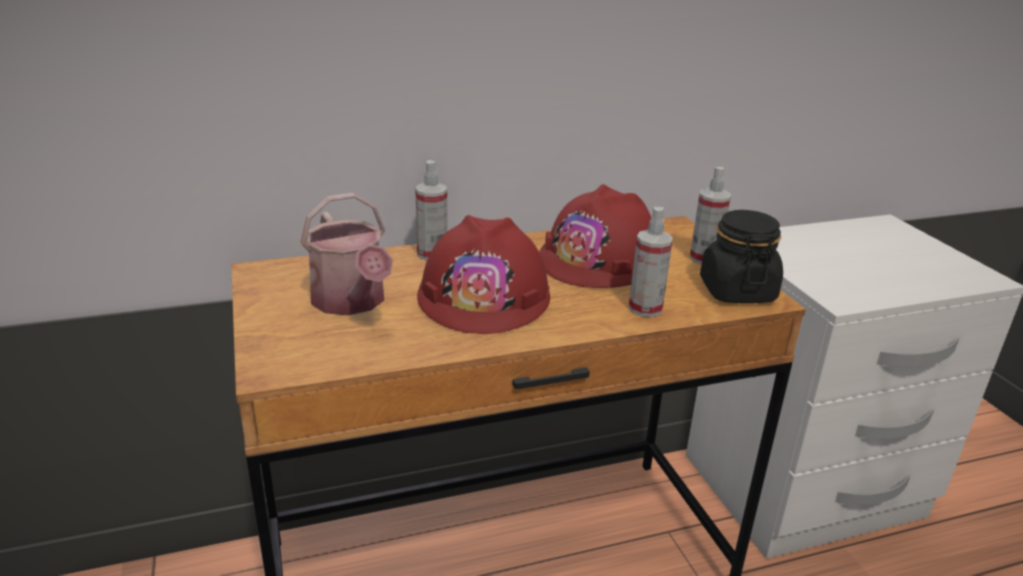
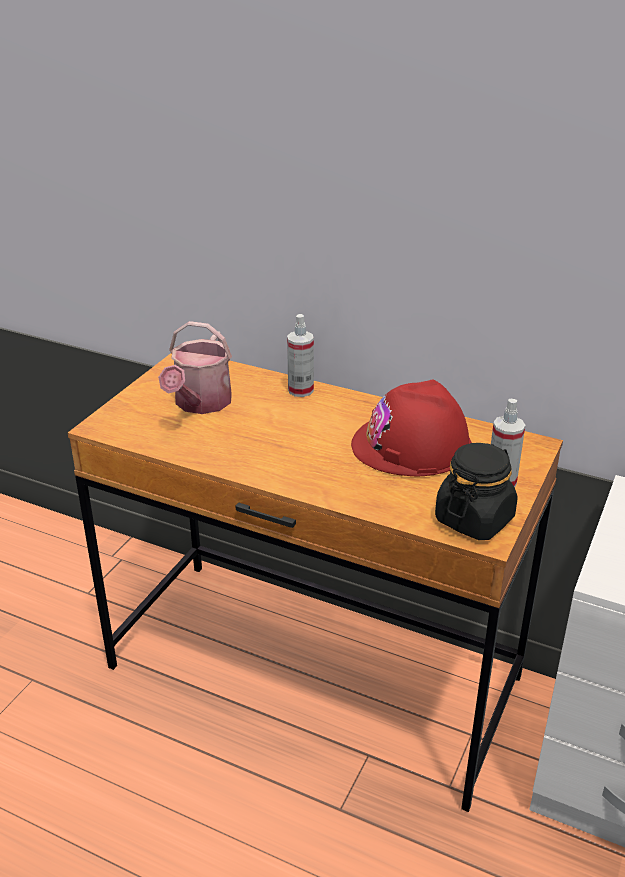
camera: 45 degrees right, 5 degrees up
red hard hat [417,215,550,334] -> none
spray bottle [628,207,673,317] -> none

